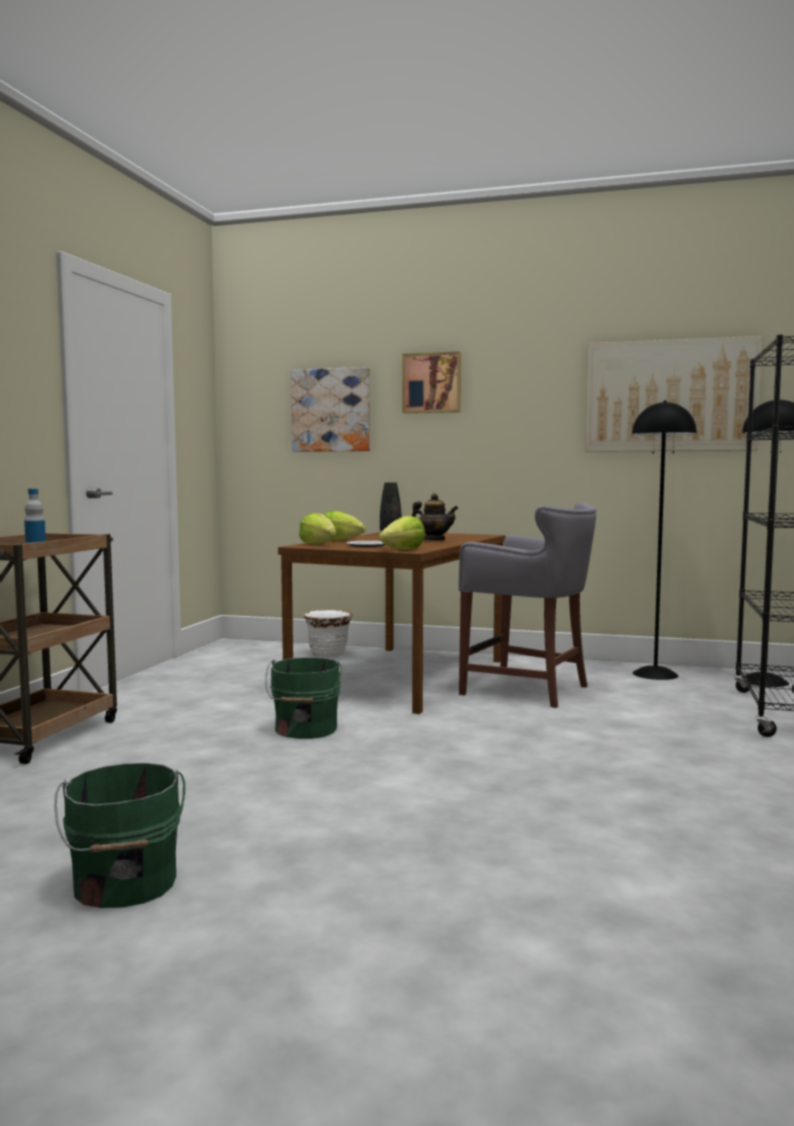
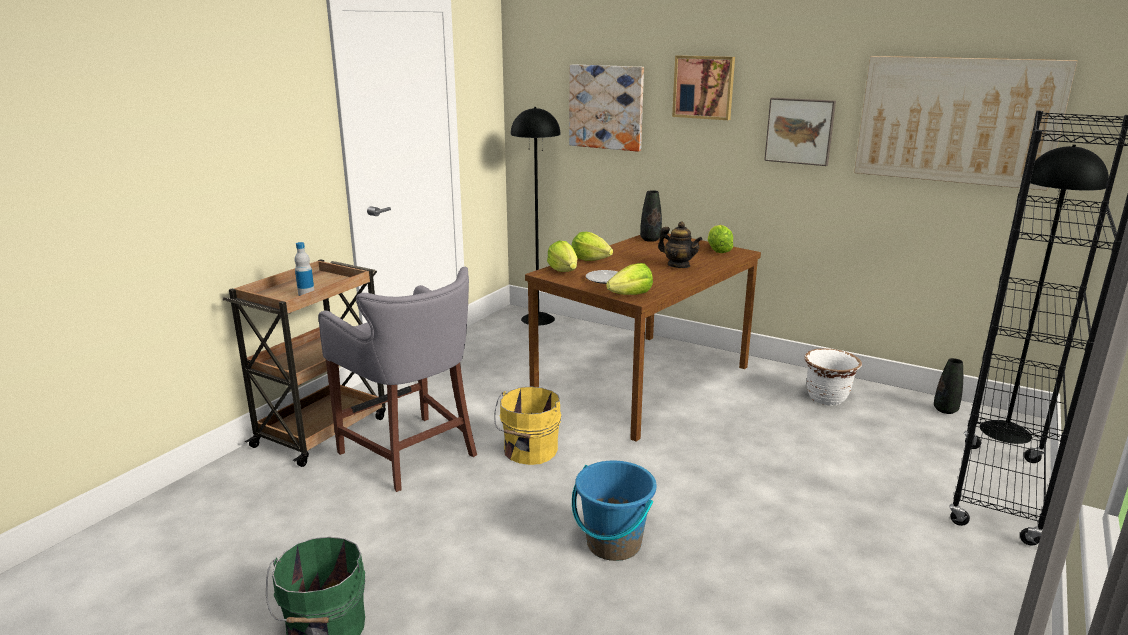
camera: 15 degrees right, 15 degrees up
green bucket [265,657,342,739] -> yellow bucket [494,387,561,465]
white planter [303,610,353,657] -> white planter moved to [805,348,862,406]
grey stool [459,502,596,708] -> grey stool moved to [318,267,477,492]
black floor lamp [632,400,697,680] -> black floor lamp moved to [511,107,560,326]
none -> blue bucket [572,460,657,561]
none -> lettuce [708,225,733,253]
none -> picture [764,98,836,166]
none -> black vase [934,358,963,414]

